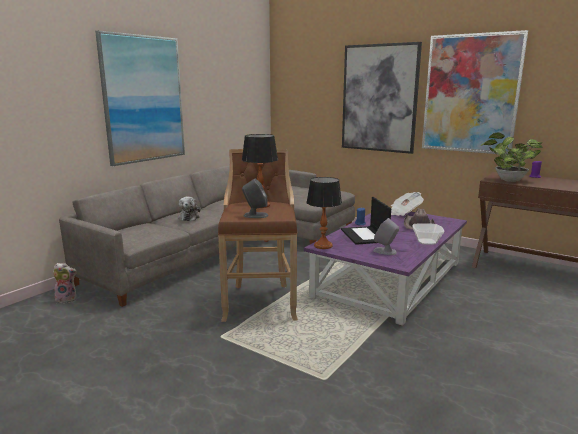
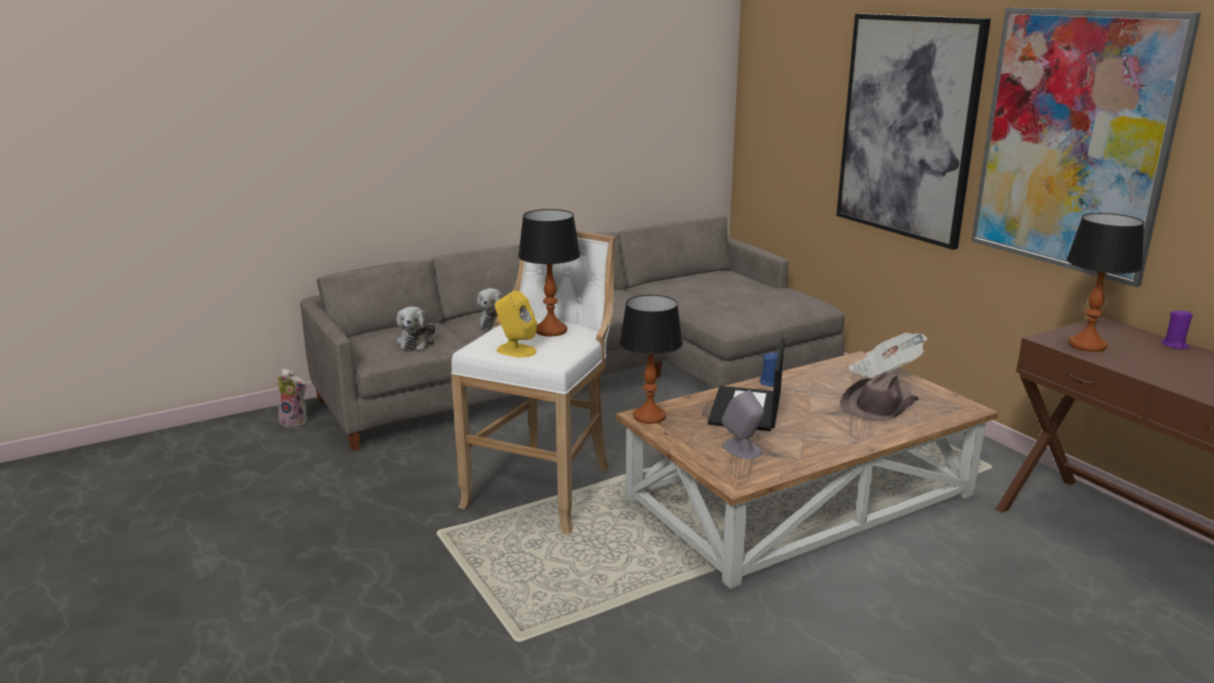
camera: 25 degrees right, 5 degrees up
picture [95,31,185,166] -> none
brown stool [218,149,298,322] -> white stool [451,228,616,534]
grey speaker [242,179,269,218] -> yellow speaker [495,291,537,358]
purple coffee table [304,212,467,326] -> brown coffee table [616,351,998,589]
bowl [412,223,444,245] -> none
potted plant [481,132,543,182] -> table lamp [1066,213,1144,352]
none -> plush toy [397,306,435,350]

